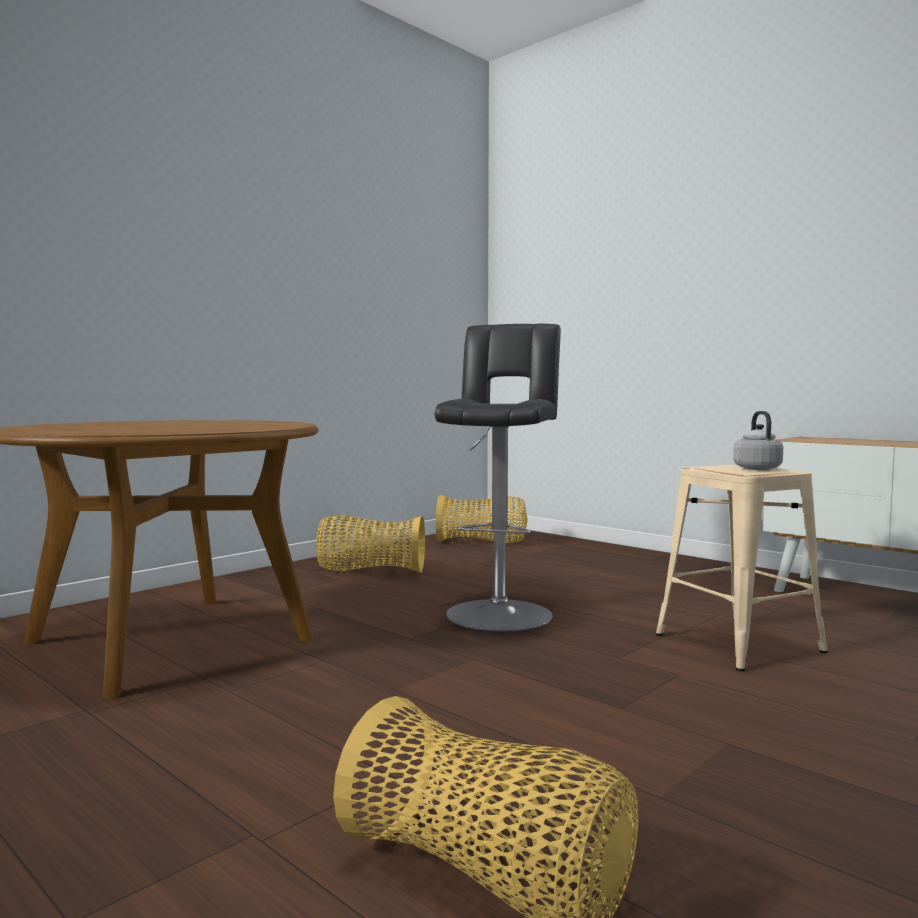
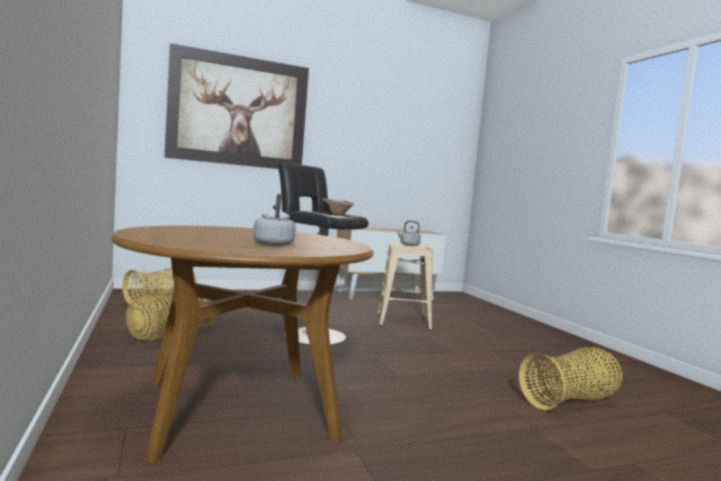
camera: 65 degrees left, 0 degrees up
none -> picture [164,43,309,169]
none -> grey kettle [253,194,296,246]
none -> bowl [322,198,354,215]

